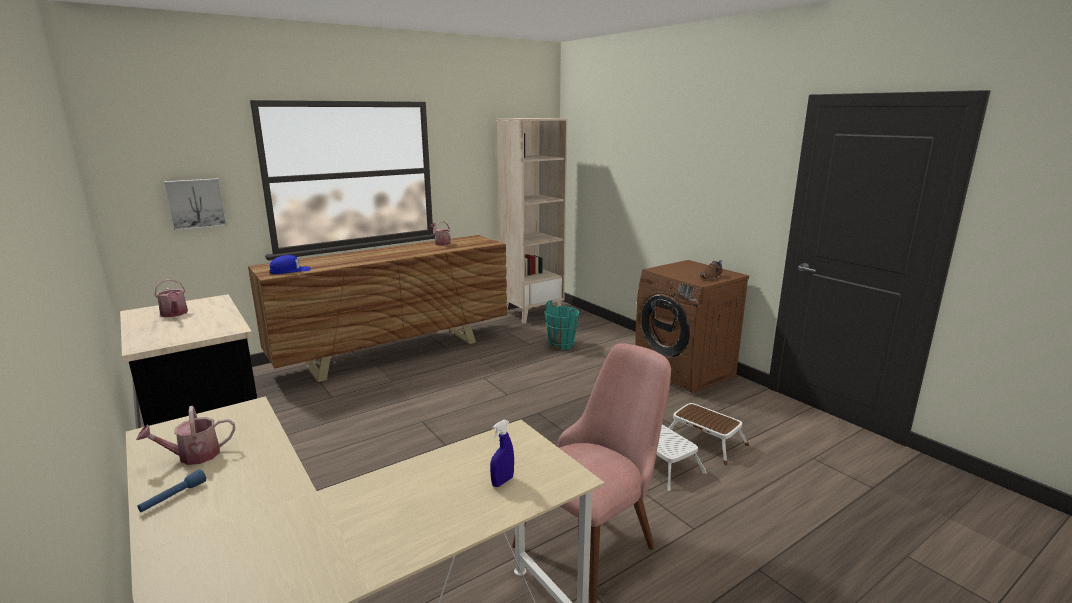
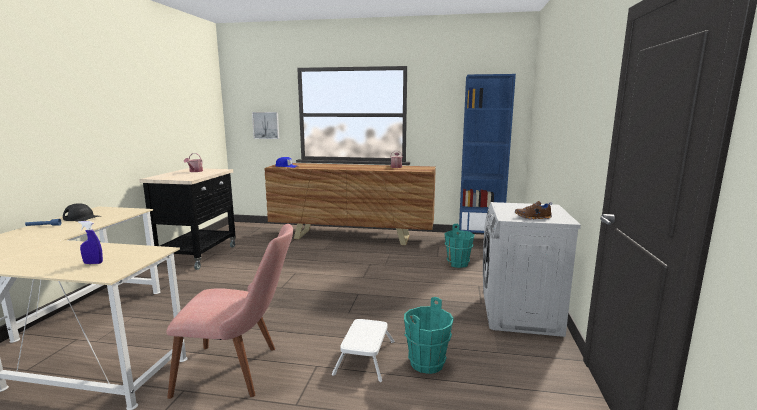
camera: 45 degrees right, 5 degrees down
watering can [136,406,235,465] -> black cap [63,203,99,221]
beige bookcase [496,118,567,324] -> blue bookcase [459,74,516,233]
brown washing machine [635,260,749,393] -> white washing machine [483,202,581,337]
brown step ladder [669,403,749,466] -> turquoise bucket [404,297,454,374]

